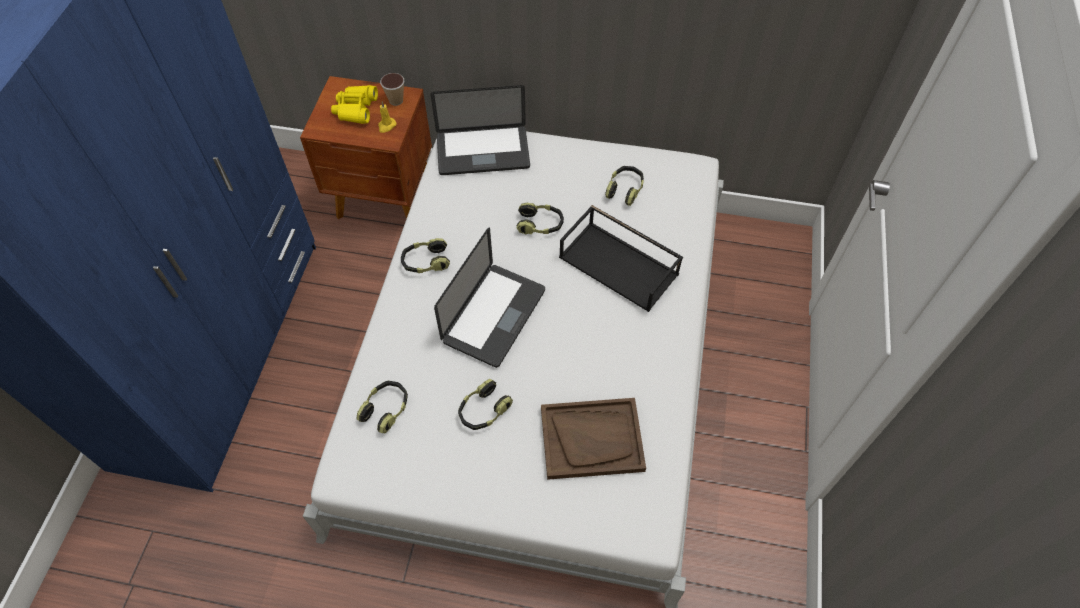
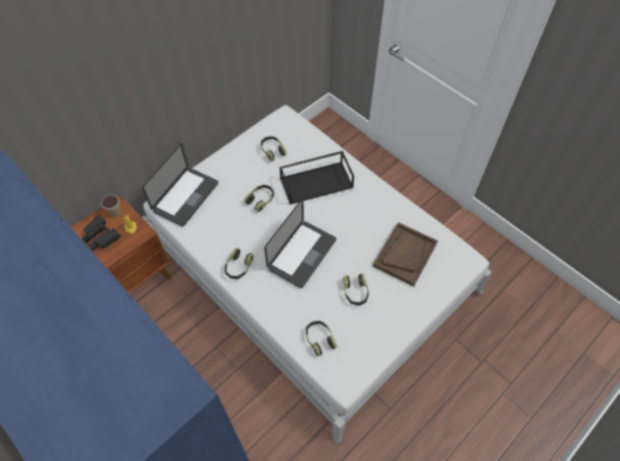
camera: 55 degrees left, 0 degrees up
yellow binoculars [331,85,378,124] -> black binoculars [81,215,121,250]
laptop [434,228,545,368] -> laptop turned 60 degrees clockwise [264,198,336,288]

